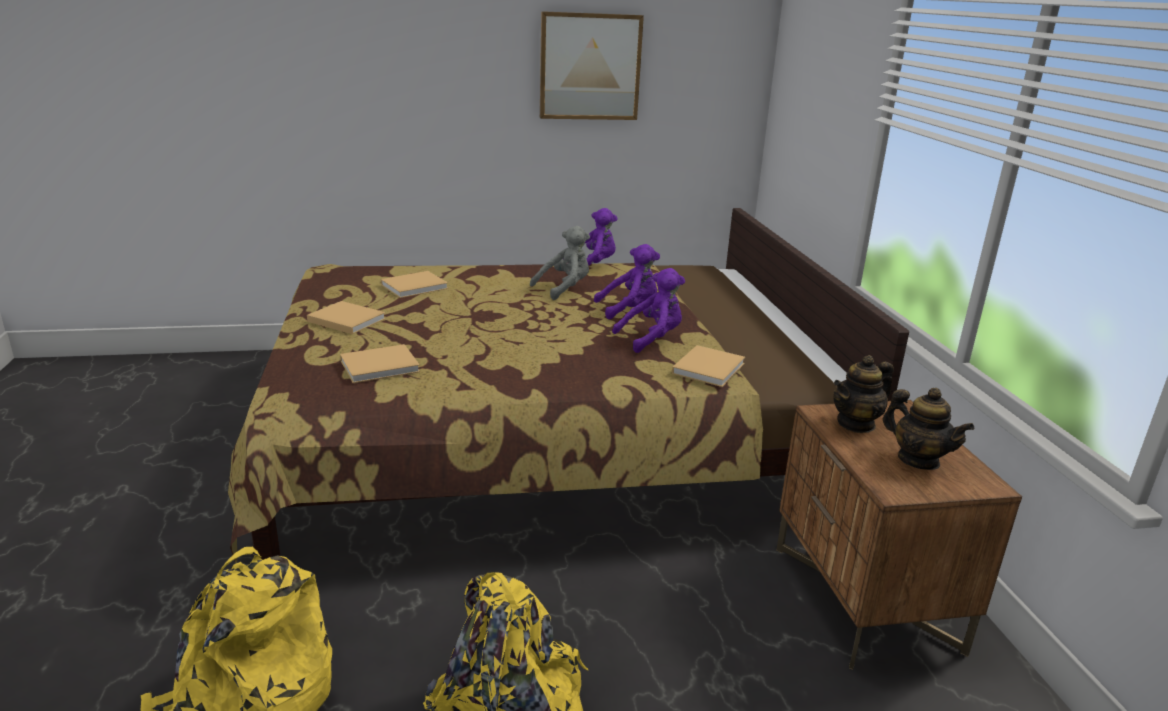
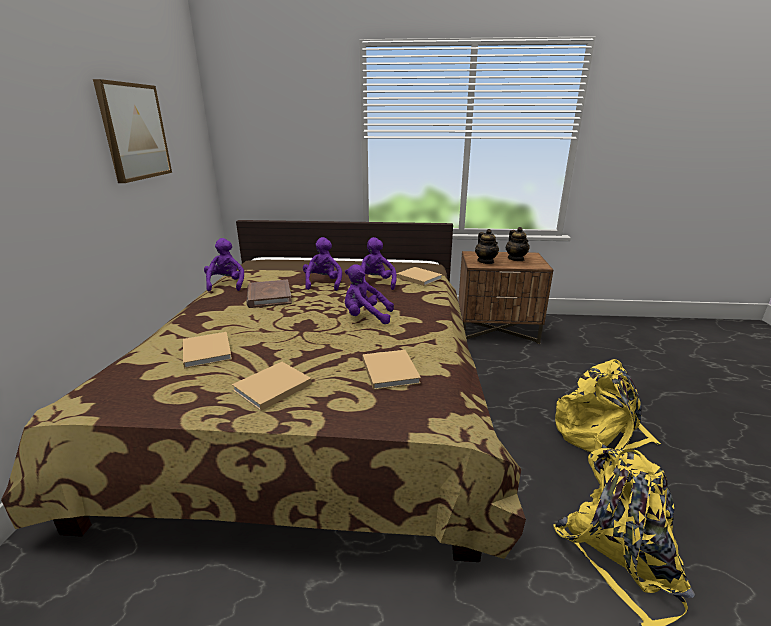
camera: 75 degrees left, 0 degrees up
grey plush toy [530,226,590,300] -> brown book [246,280,292,308]
teapot [883,388,974,470] -> teapot turned 105 degrees clockwise [506,227,530,261]
none -> purple plush toy [345,264,394,324]

